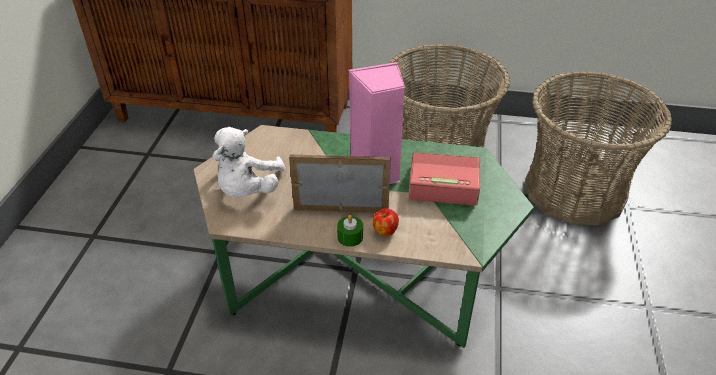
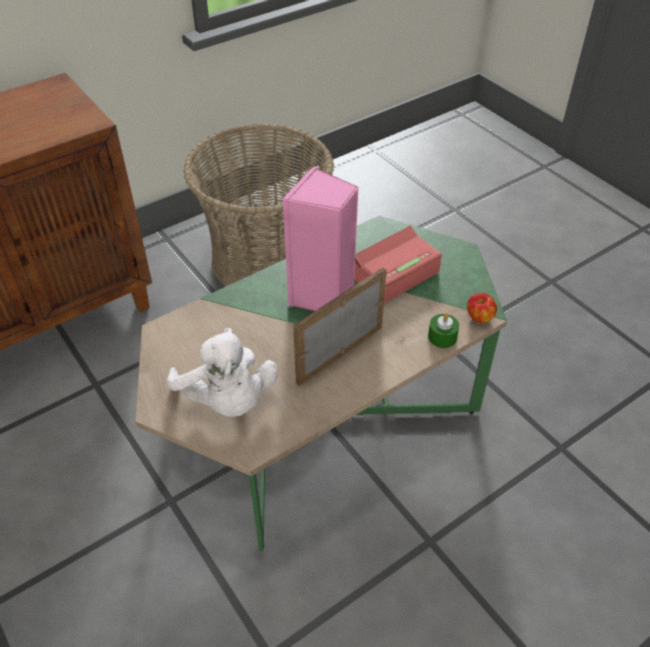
camera: 45 degrees left, 5 degrees up
green candle [337,215,363,247] -> green candle moved to [428,313,459,348]
apple [372,208,399,236] -> apple moved to [467,293,497,323]
basket [525,71,672,225] -> none

